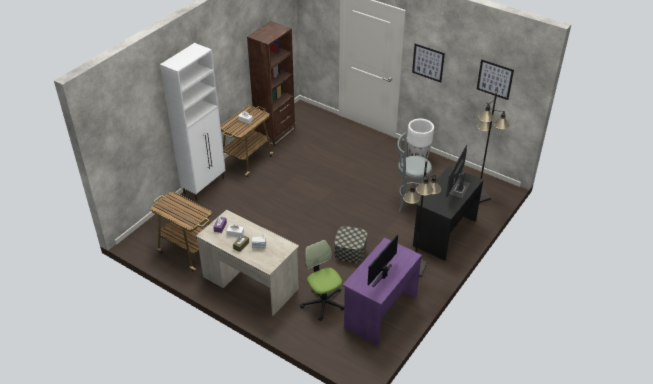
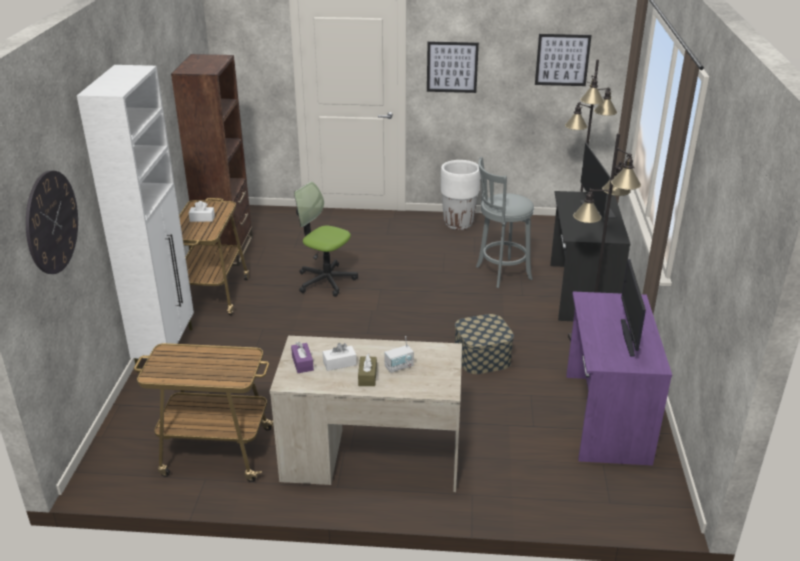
camera: 30 degrees left, 10 degrees down
office chair [300,240,344,321] -> office chair moved to [294,182,358,297]
none -> wall clock [26,171,78,274]

